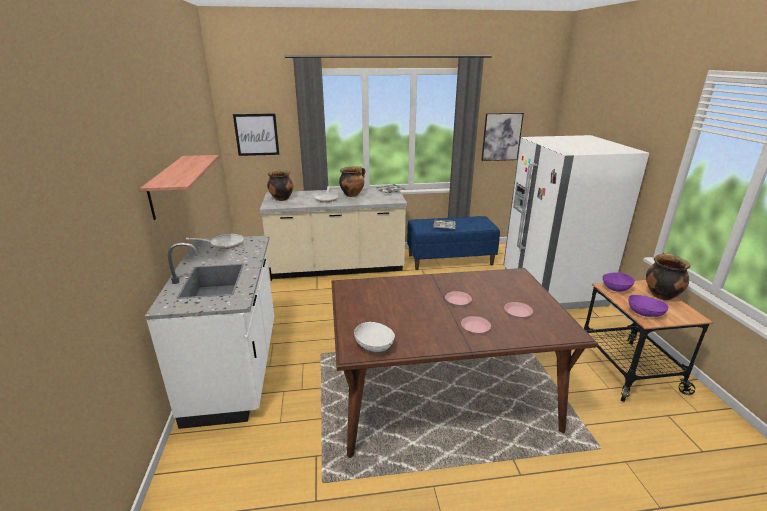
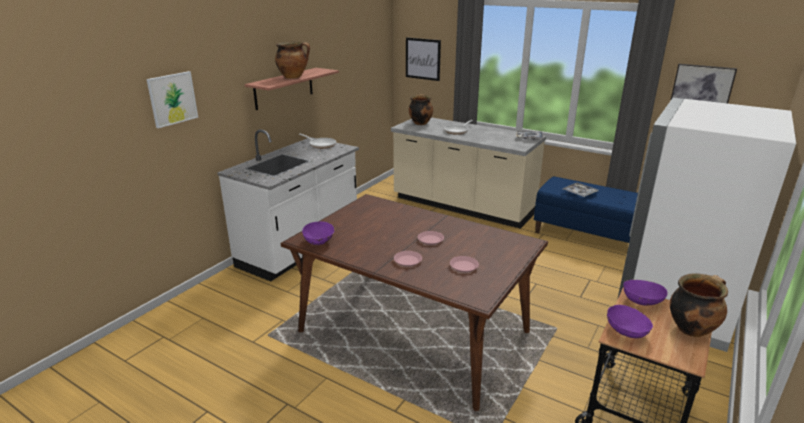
camera: 40 degrees right, 0 degrees up
cooking pot [339,167,365,197] -> cooking pot moved to [275,42,310,79]
white bowl [354,322,395,352] -> purple bowl [302,221,335,245]
none -> picture [146,71,198,128]

